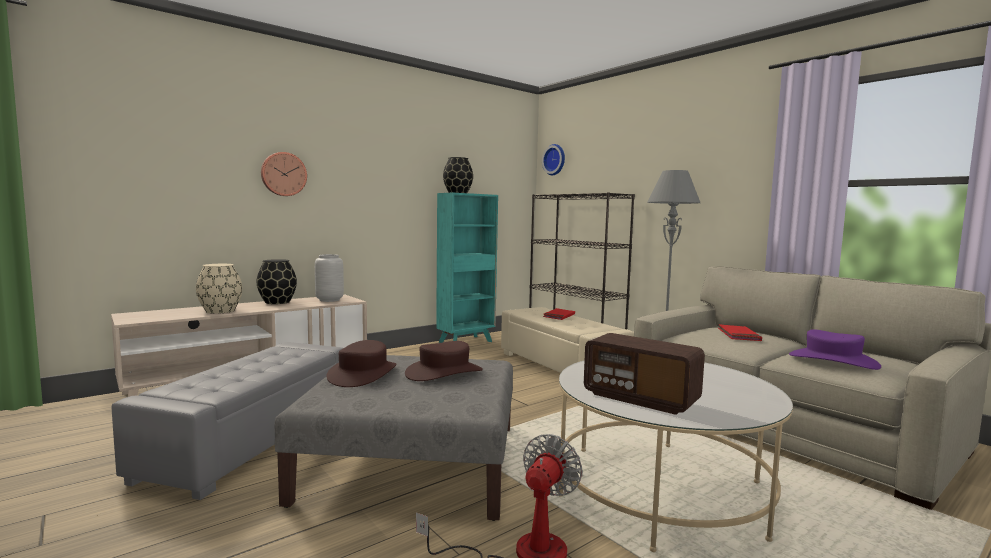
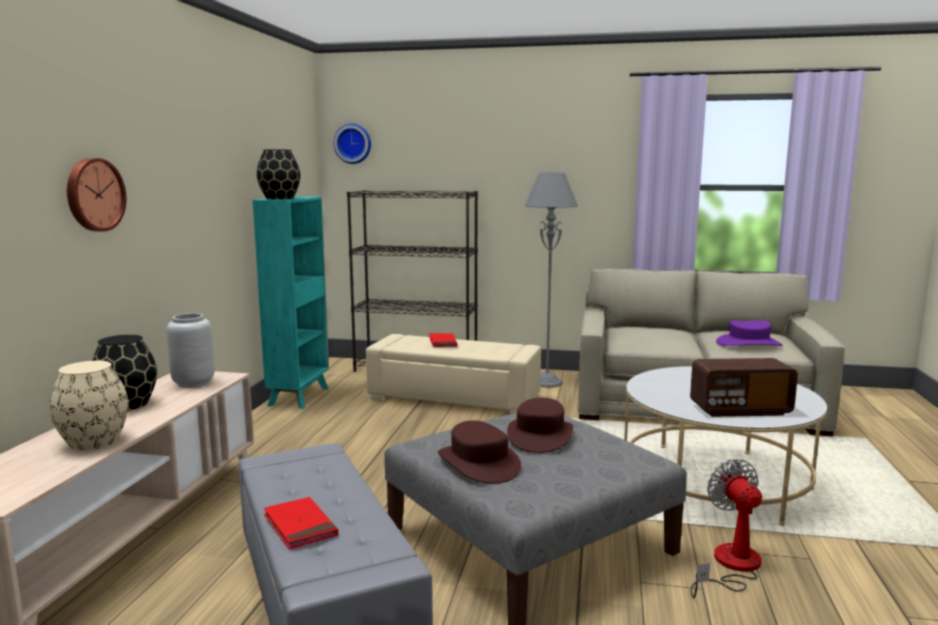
camera: 40 degrees left, 5 degrees up
red book [718,324,762,341] -> red book moved to [264,497,338,549]

